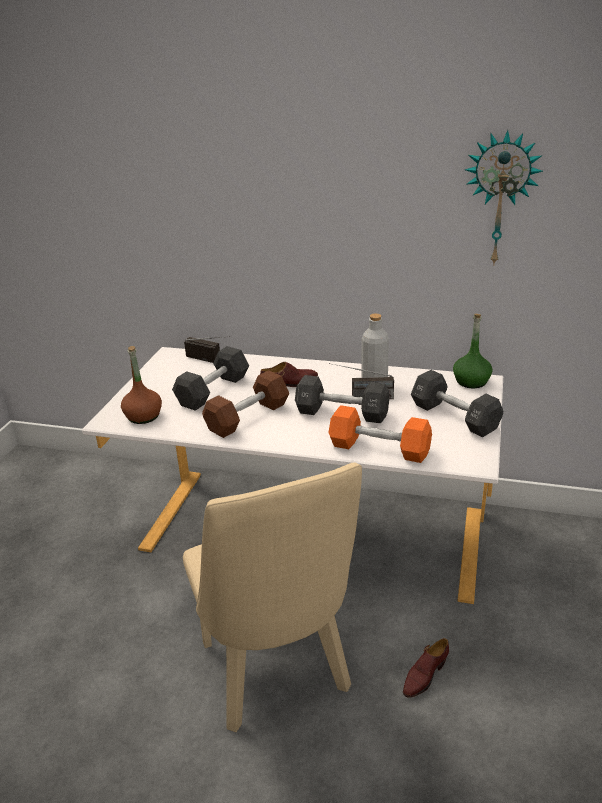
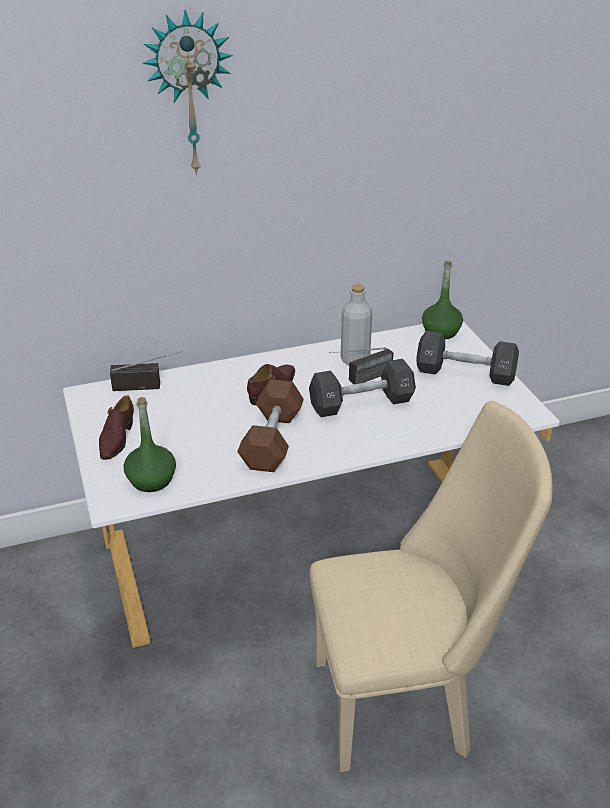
camera: 35 degrees left, 5 degrees up
brown bottle [121,346,162,424] -> green bottle [124,397,176,492]
black dumbbell [172,346,249,411] -> none
beige chair [183,462,362,732] -> beige chair turned 45 degrees counterclockwise [309,401,553,772]
orange dumbbell [328,405,432,463] -> none
brown shoe [403,638,449,698] -> brown shoe moved to [99,395,134,460]
wall clock [465,130,543,266] -> wall clock moved to [143,10,233,176]

